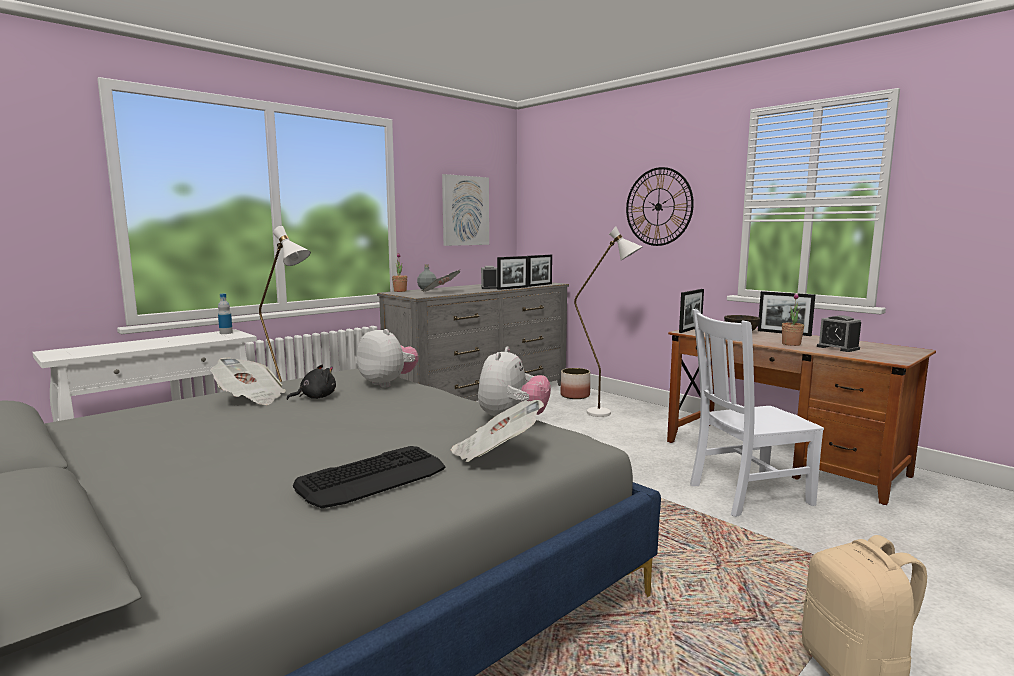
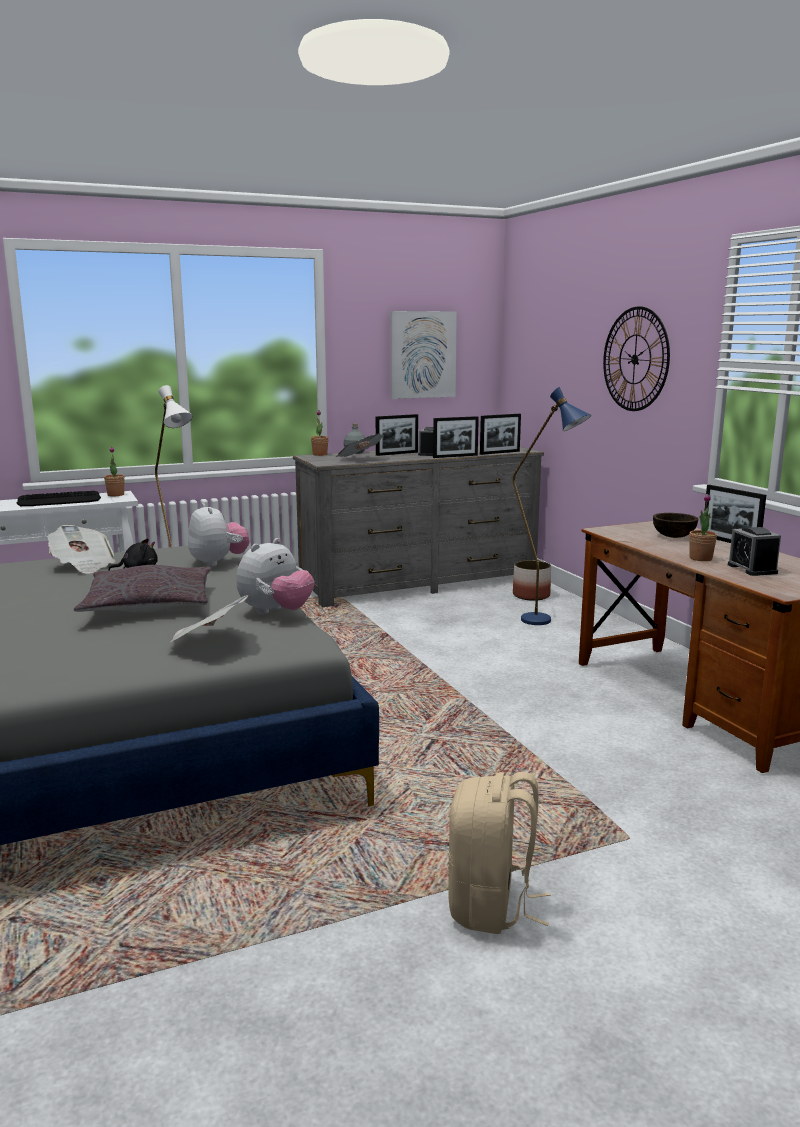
camera: 20 degrees right, 5 degrees up
bottle [218,294,233,334] -> potted plant [104,447,124,496]
keyboard [293,446,445,509] -> keyboard moved to [16,491,101,506]
white floor lamp [574,227,642,417] -> blue floor lamp [513,387,591,625]
picture frame [679,289,704,333] -> picture frame moved to [376,414,418,456]
white chair [690,309,824,517] -> none
none -> grey pillow [74,565,211,613]

